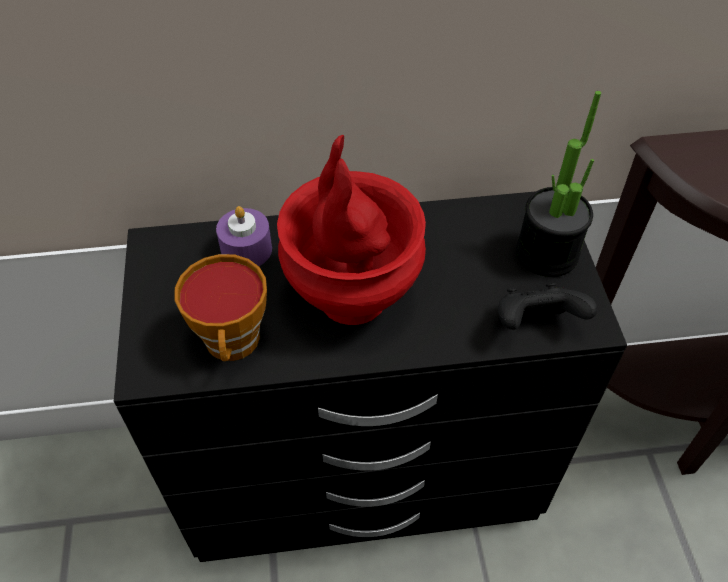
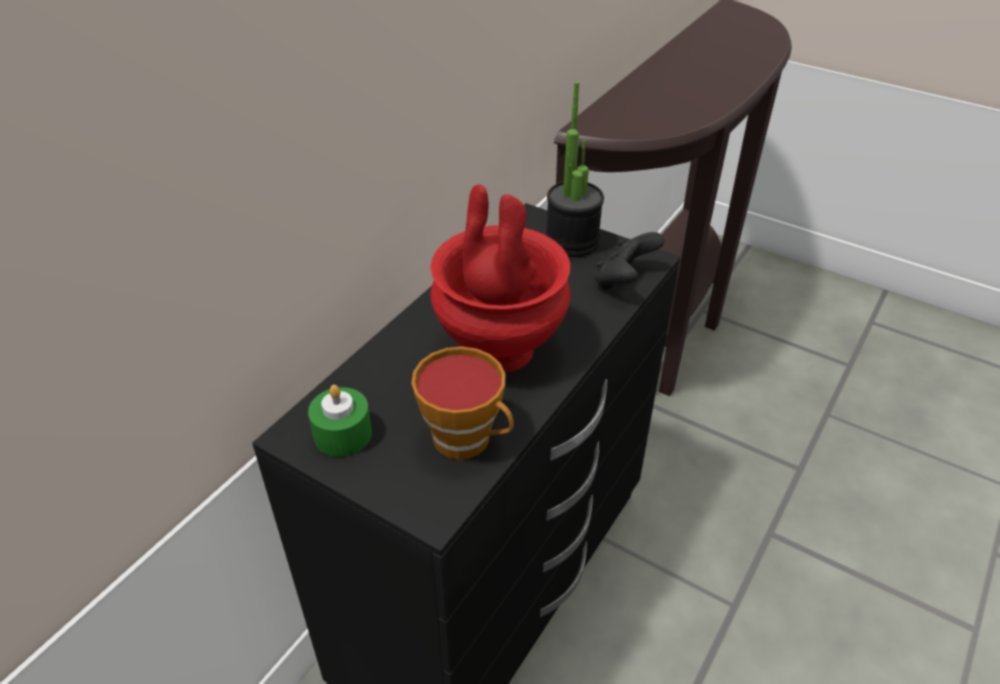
camera: 50 degrees left, 10 degrees down
purple candle [216,206,272,266] -> none
none -> green candle [308,385,372,457]

